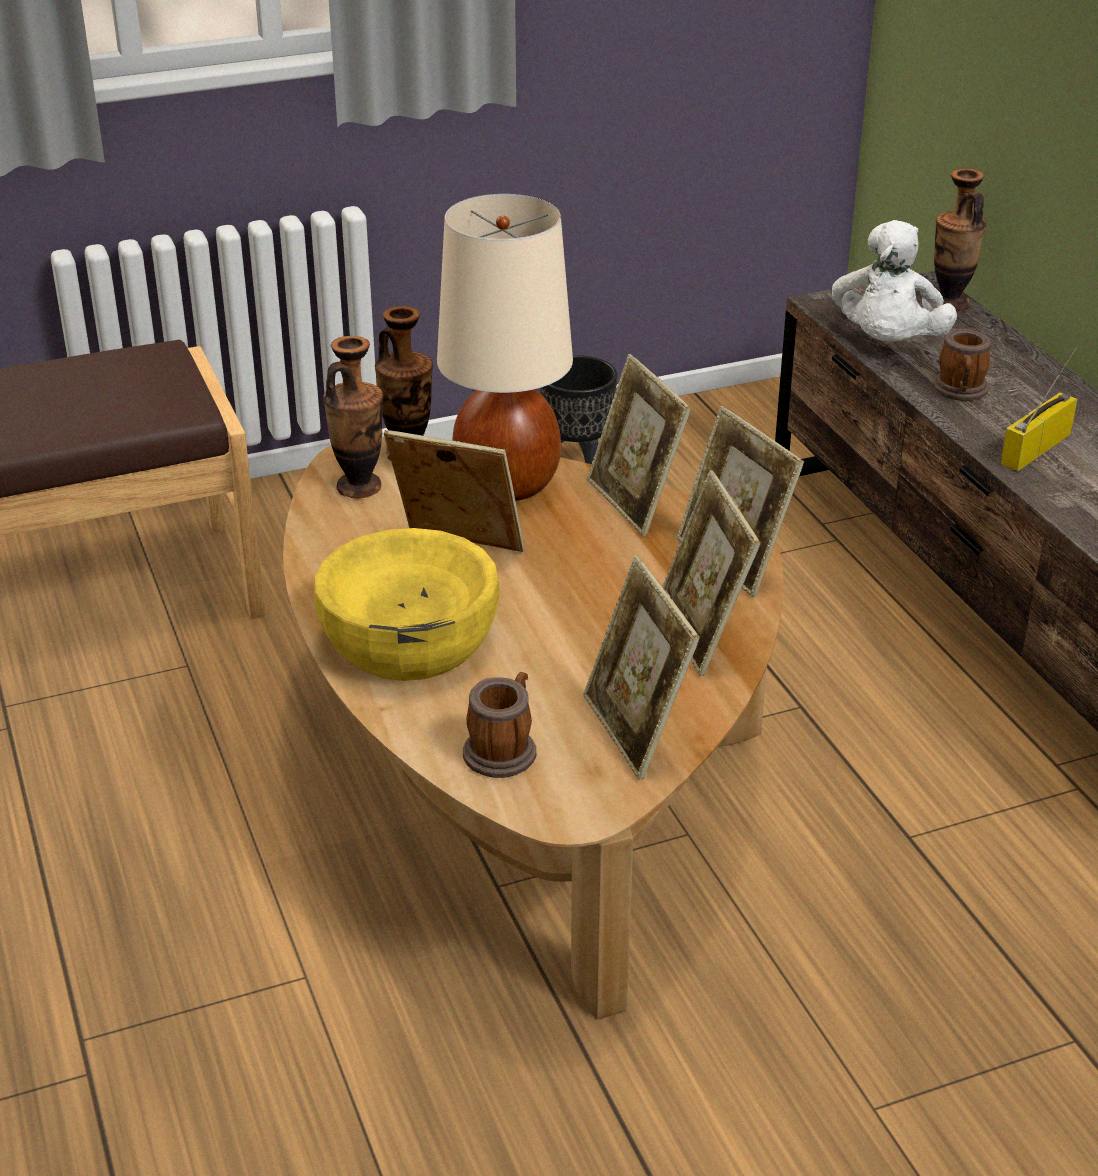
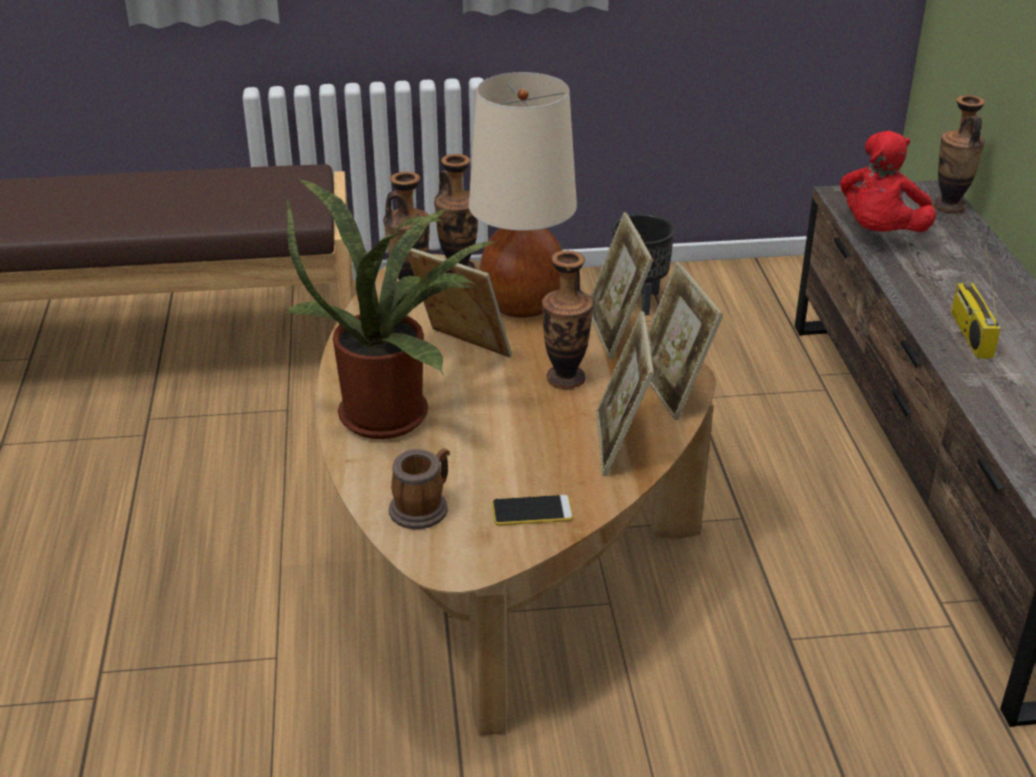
camera: 15 degrees right, 0 degrees up
yellow bowl [314,528,500,681] -> potted plant [286,178,498,439]
picture frame [583,556,700,780] -> phone [492,495,573,526]
white plush toy [832,220,957,342] -> red plush toy [840,130,936,232]
mug [933,329,991,401] -> none
radio [1000,346,1078,471] -> radio turned 60 degrees counterclockwise [951,243,1001,358]
none -> vase [542,251,593,389]

